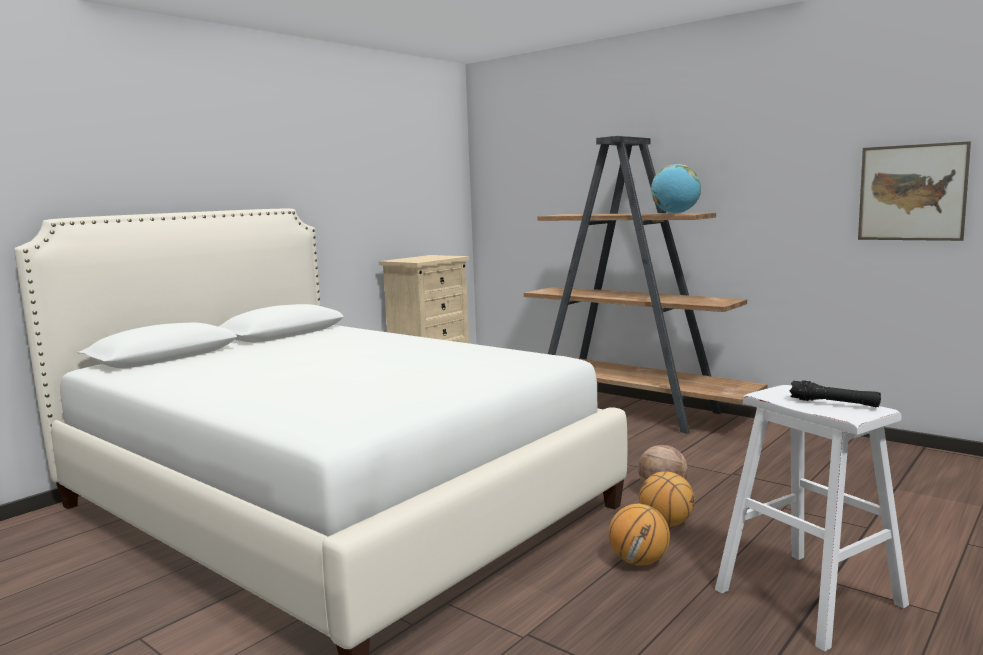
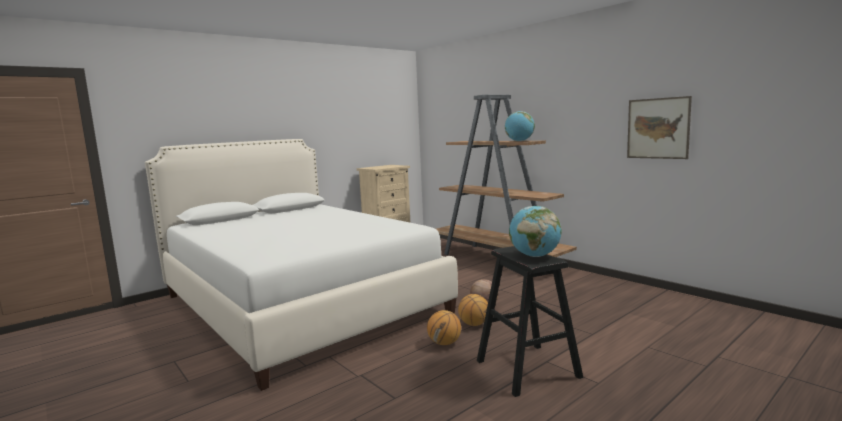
camera: 10 degrees right, 0 degrees up
white stool [715,385,909,652] -> black stool [477,246,583,397]
black flashlight [790,380,881,407] -> globe [509,206,562,257]

